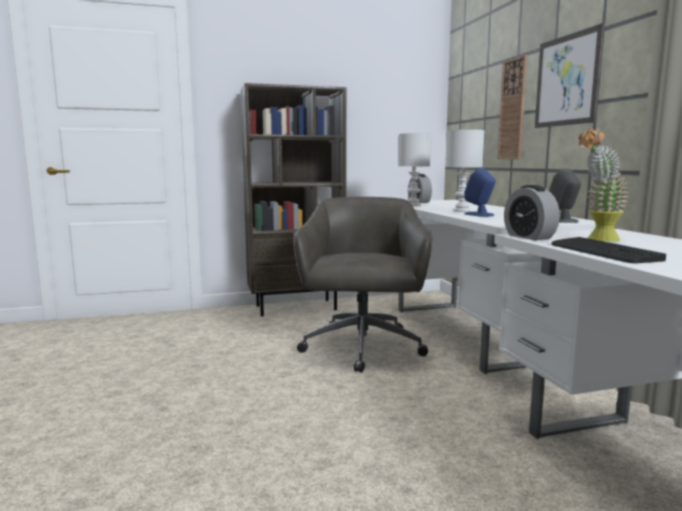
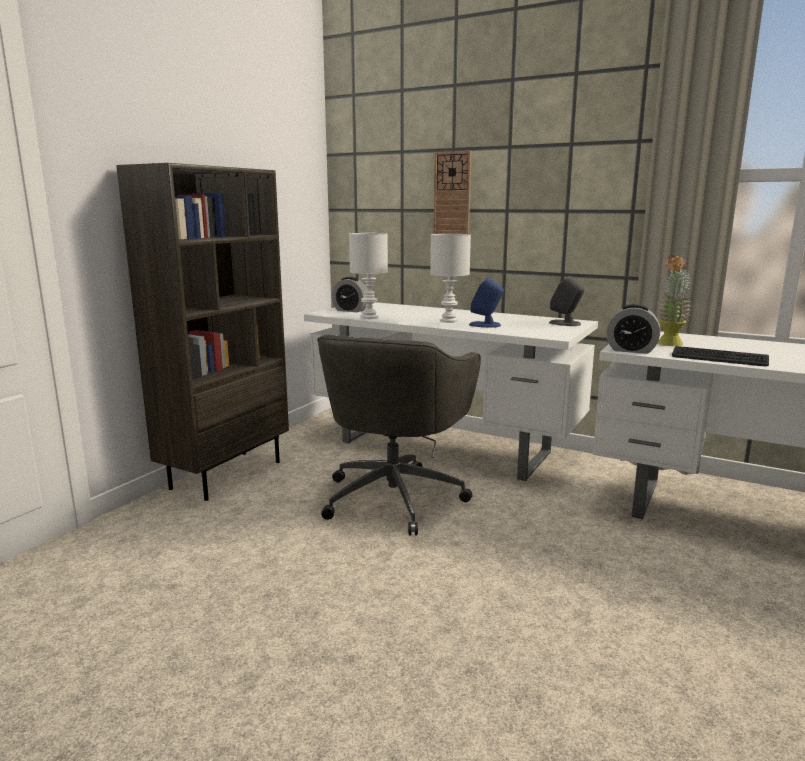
camera: 45 degrees left, 5 degrees up
grey office chair [293,197,432,373] -> grey office chair turned 120 degrees counterclockwise [317,334,481,536]
picture [535,23,605,128] -> none

